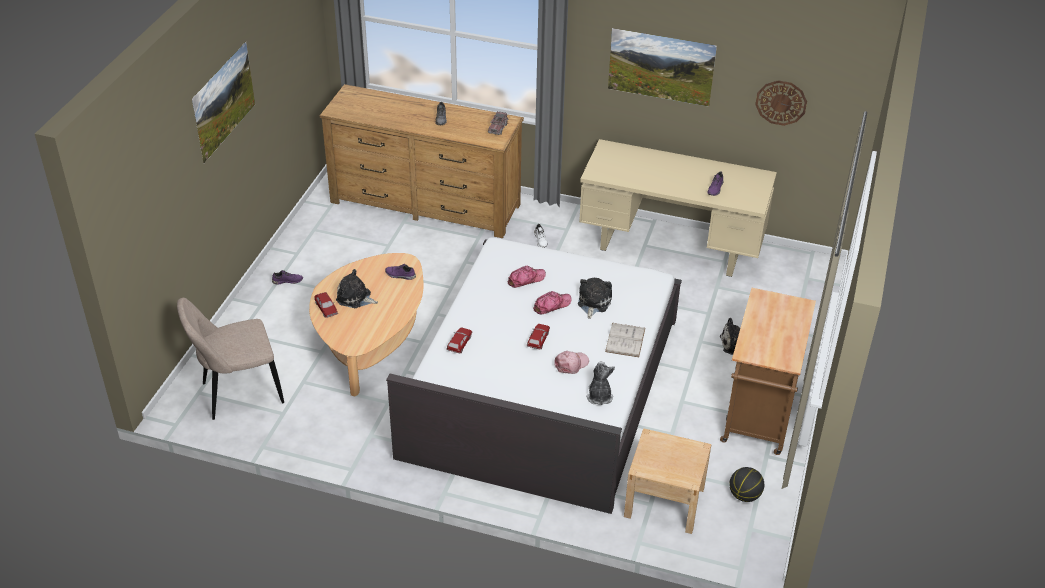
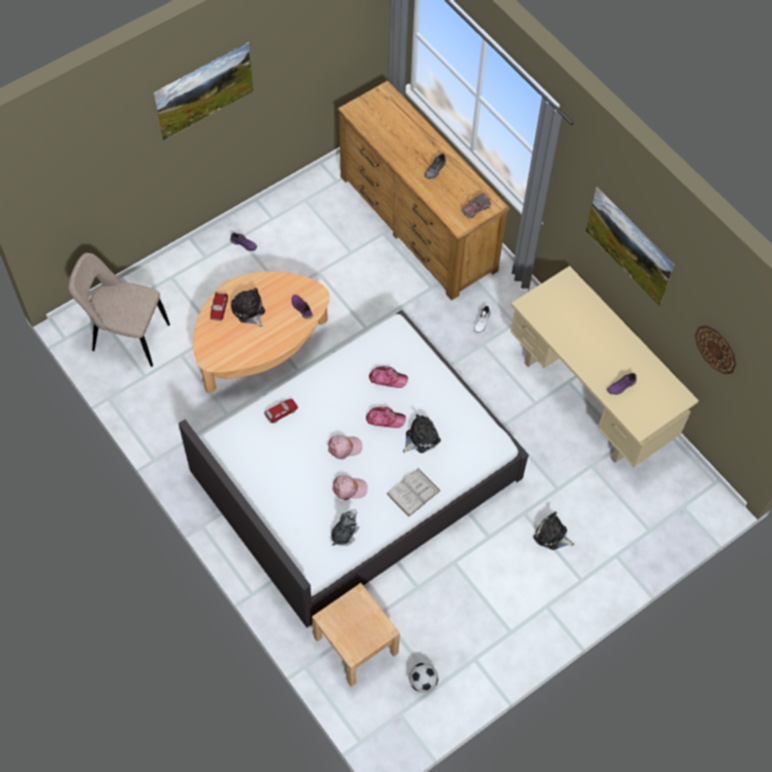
camera: 35 degrees right, 20 degrees up
toy car [527,324,550,349] -> pink cap [328,435,362,459]
brown cart [720,288,816,455] -> none
basketball [729,467,764,502] -> football [409,663,438,693]

